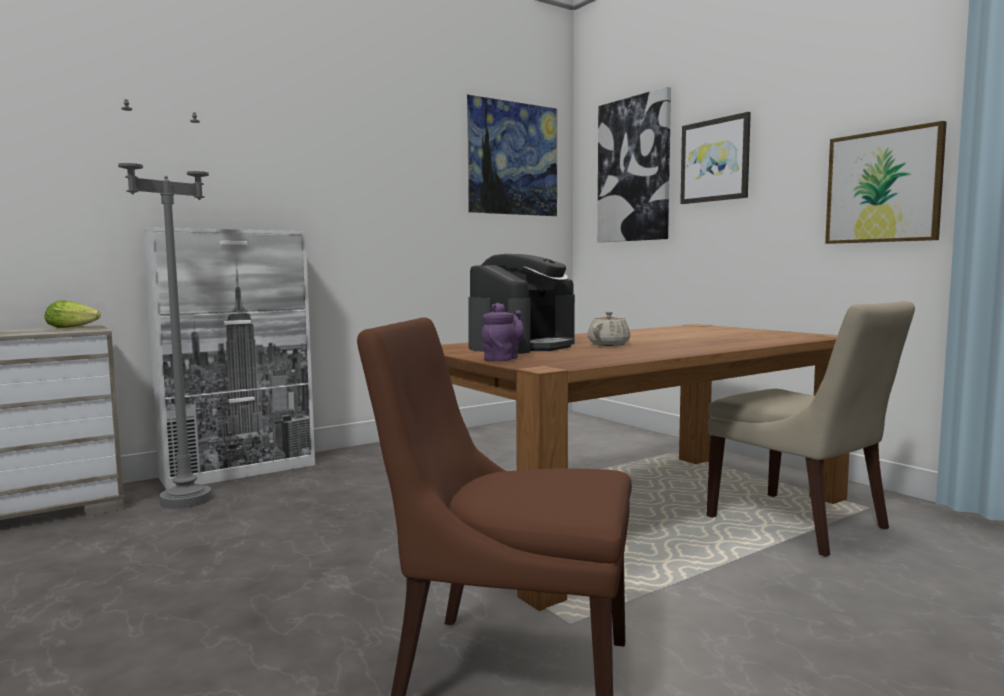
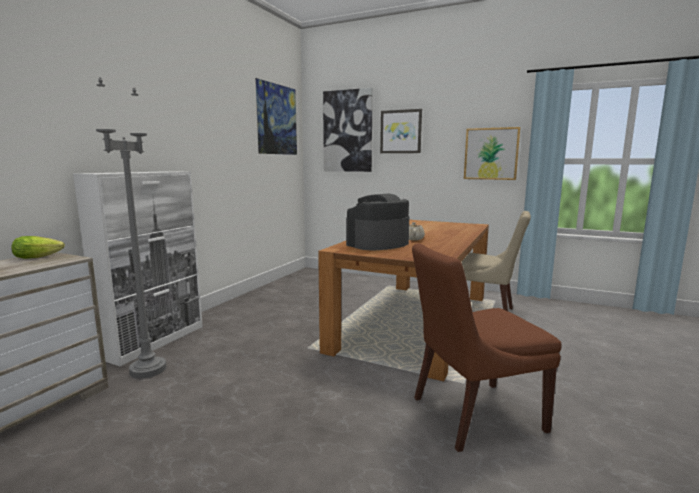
camera: 30 degrees left, 5 degrees up
coffee machine [468,254,575,354] -> coffee machine turned 135 degrees counterclockwise [346,194,409,250]
purple teapot [482,303,524,361] -> none

